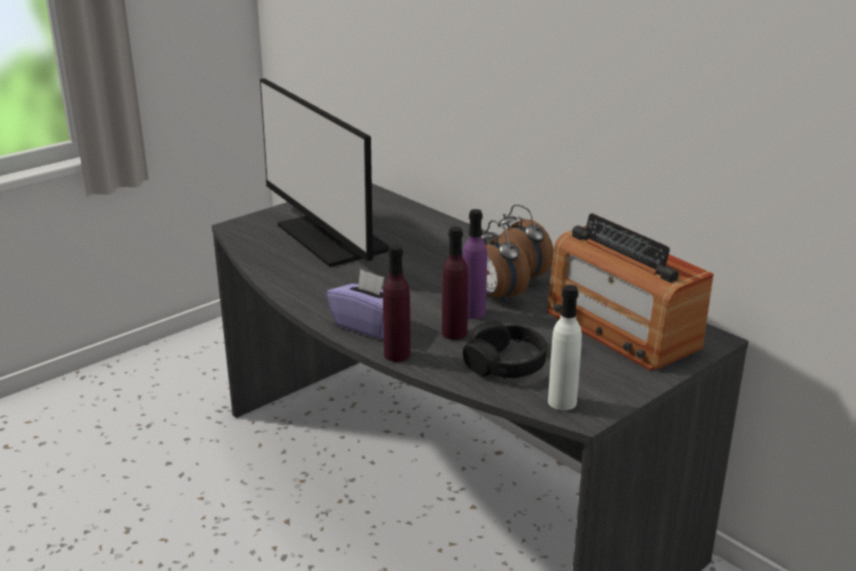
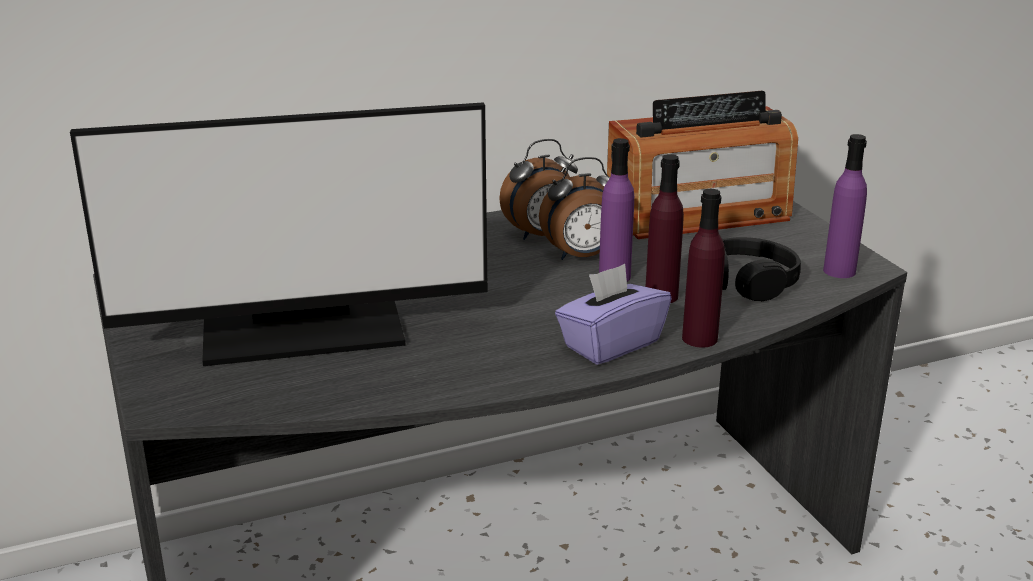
camera: 70 degrees left, 0 degrees up
white bottle [548,285,582,410] -> purple bottle [823,134,867,278]

